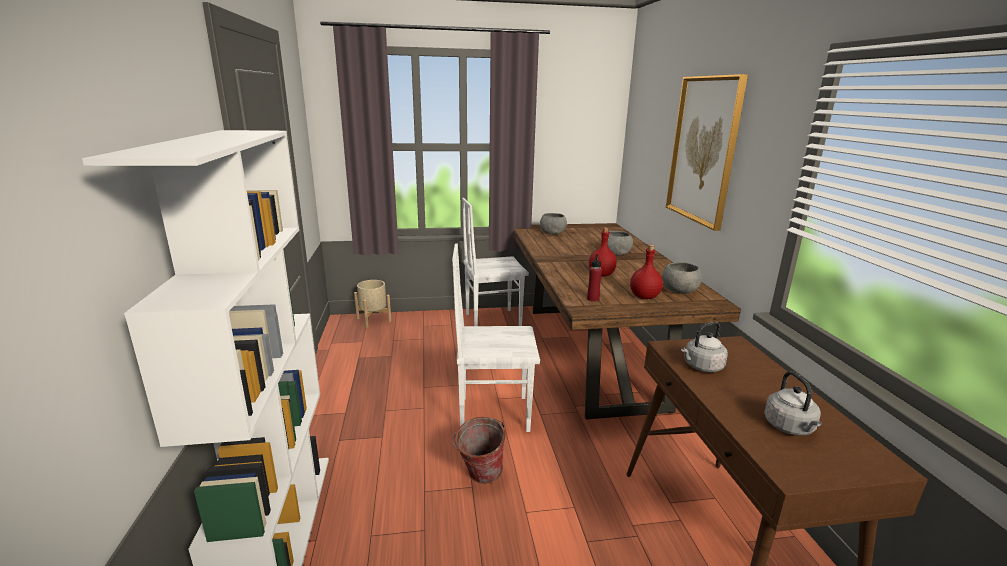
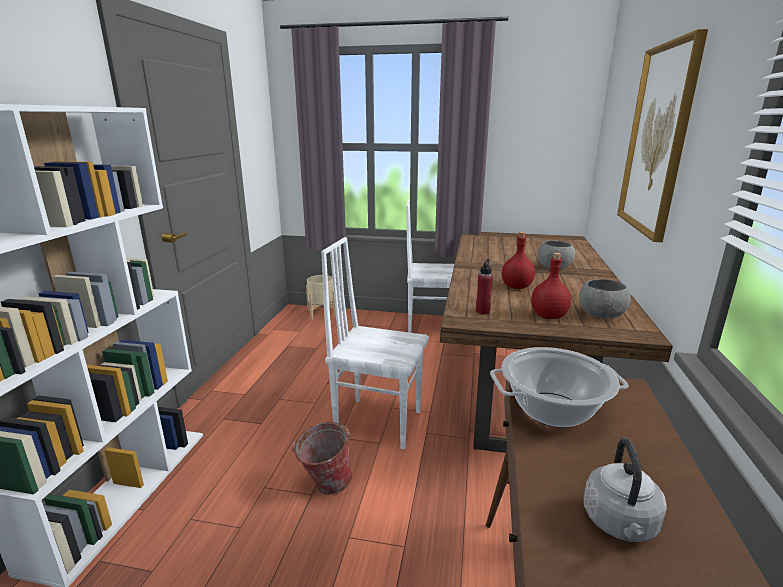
camera: 20 degrees right, 0 degrees up
grey bowl [540,213,567,234] -> none
grey kettle [681,321,728,372] -> cooking pot [490,347,629,428]

